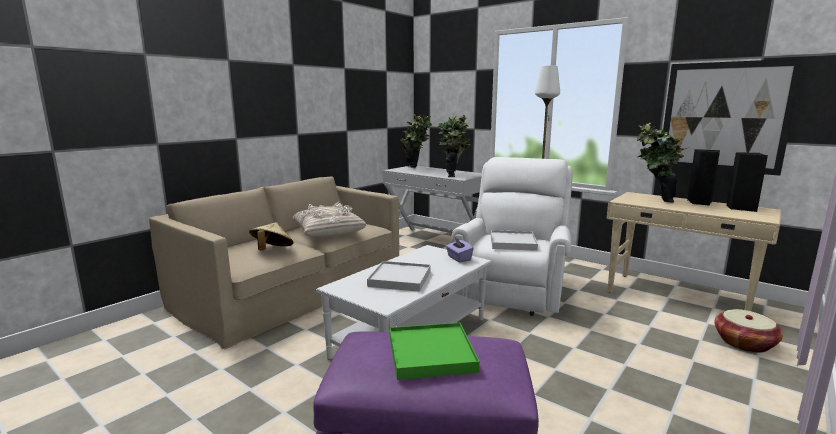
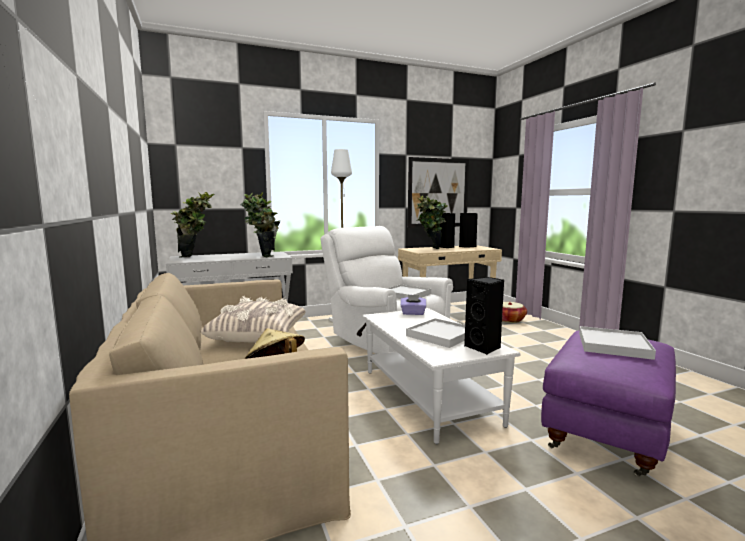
camera: 60 degrees left, 5 degrees down
green tray [390,323,480,380] -> white tray [579,326,656,360]
none -> black speaker [464,277,504,355]

